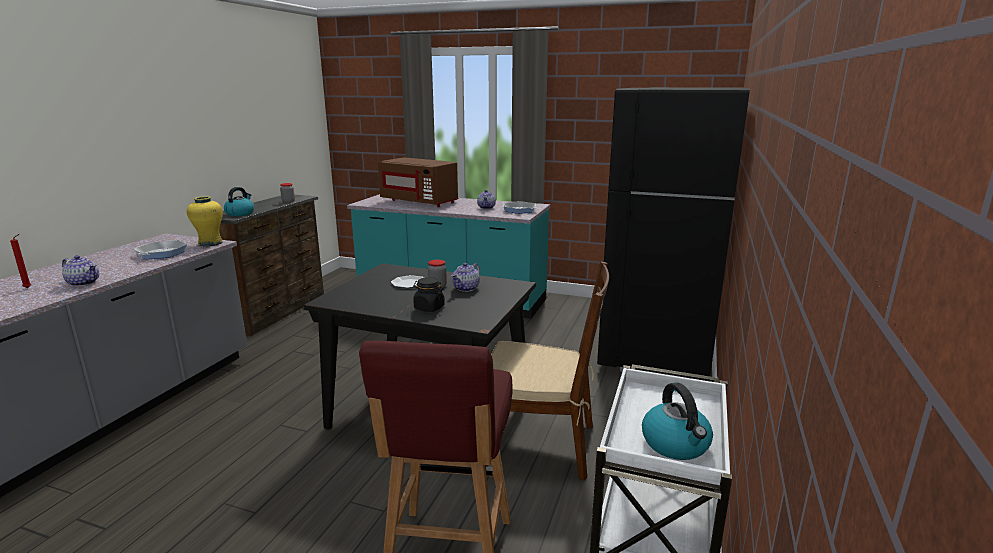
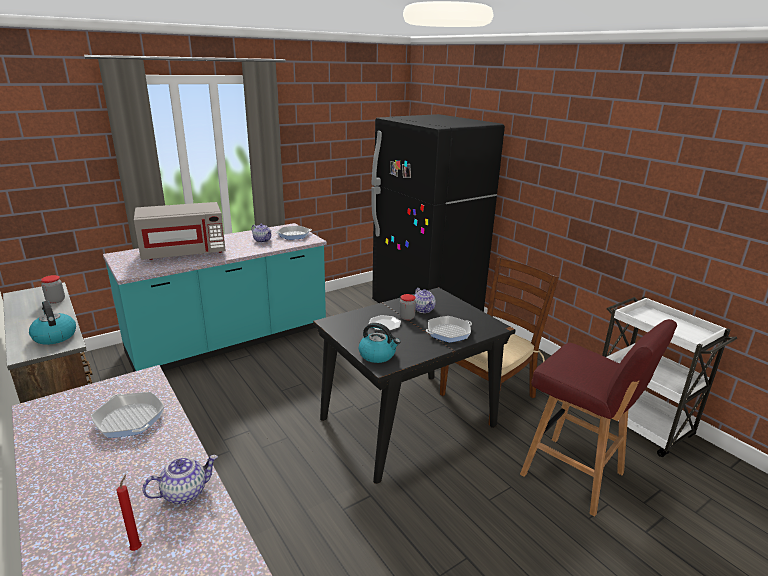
camera: 55 degrees left, 5 degrees up
yellow vase [187,196,223,246] -> none
brown microwave [378,157,458,207] -> grey microwave [134,202,226,260]
black jar [413,277,445,312] -> frying pan [426,316,472,343]
kettle [642,383,713,460] -> kettle moved to [359,323,400,363]

